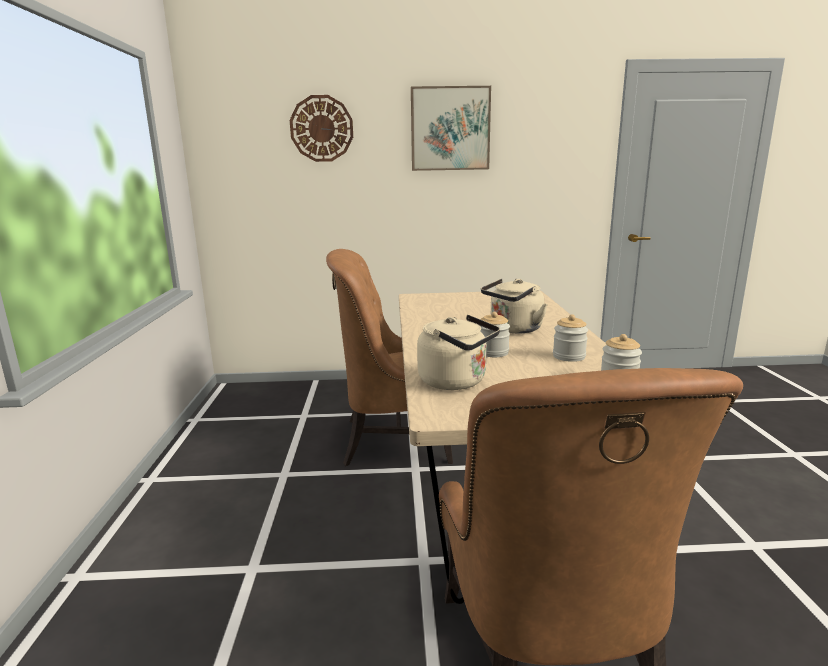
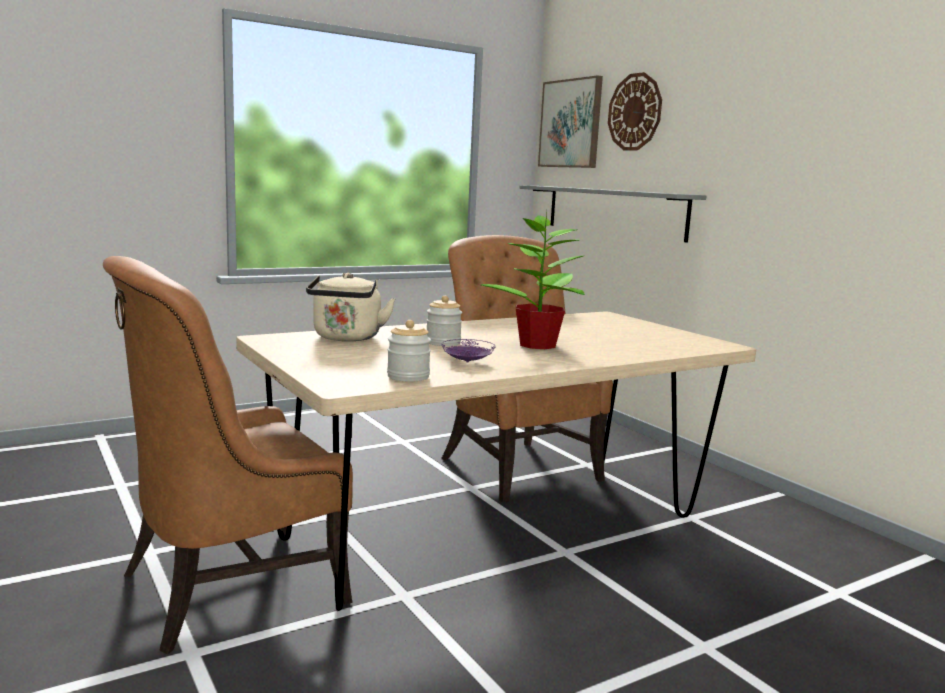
camera: 60 degrees right, 5 degrees down
picture [411,86,491,171] -> picture moved to [538,75,603,168]
beige kettle [481,279,548,333] -> potted plant [481,211,585,349]
jar [553,314,588,362] -> purple plate [441,339,496,363]
none -> grey shelf [520,185,706,243]

